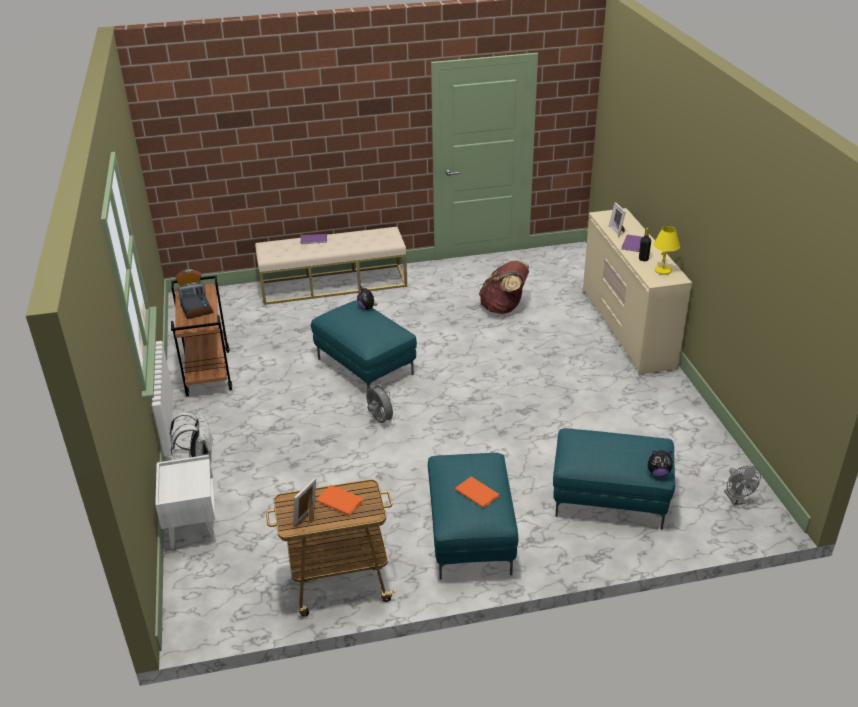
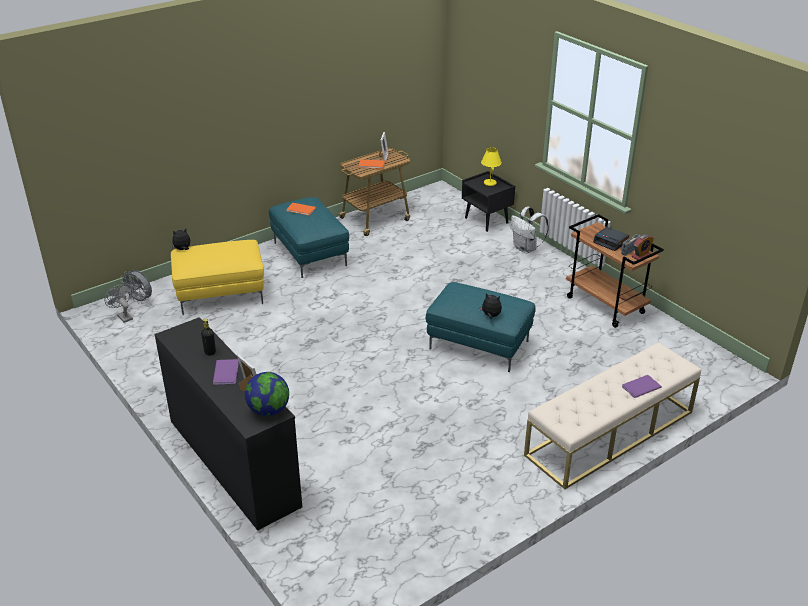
camera: 155 degrees right, 0 degrees up
white nightstand [155,455,216,549] -> black nightstand [462,171,515,232]
grey fan [366,382,396,423] -> grey fan moved to [120,270,152,304]
brown backpack [479,261,529,314] -> none
turquoise ottoman [553,428,675,530] -> yellow ottoman [171,240,264,315]
beige dresser [583,208,692,375] -> black dresser [154,317,302,531]
yellow table lamp [653,226,680,275] -> yellow table lamp moved to [481,148,502,186]
none -> globe [245,372,289,416]

